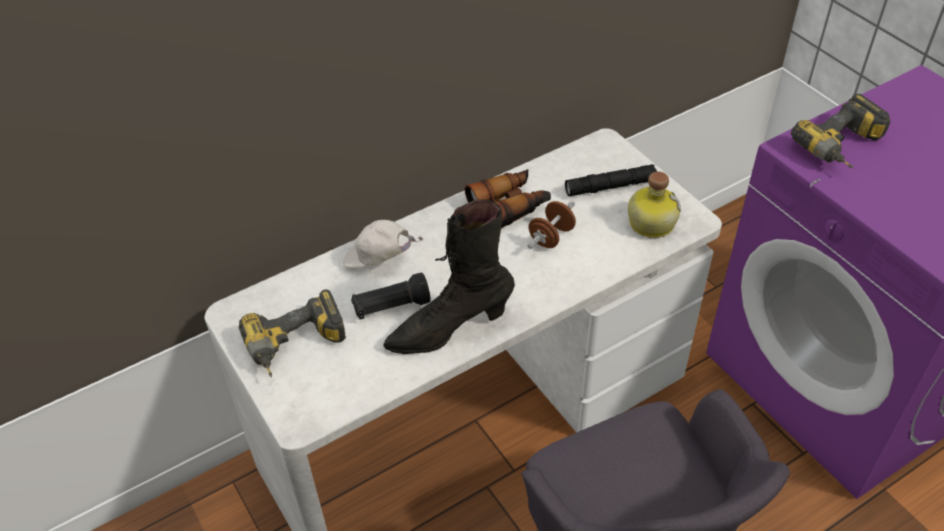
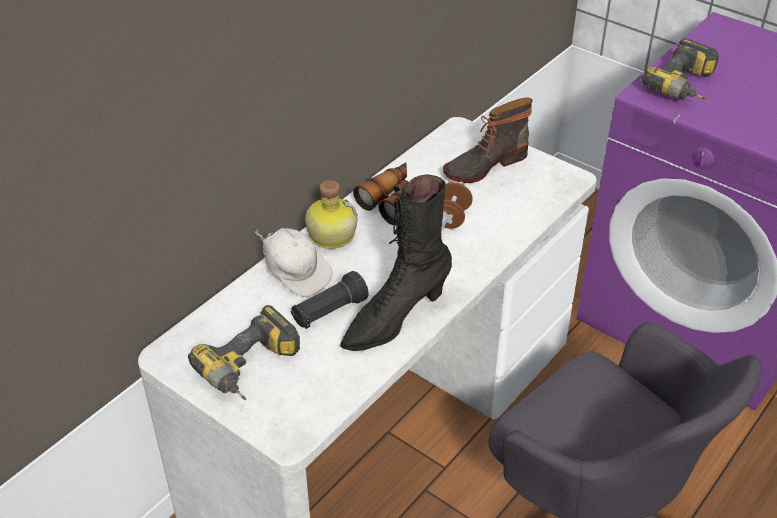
camera: 20 degrees left, 5 degrees down
white cap [343,220,424,268] -> white cap turned 135 degrees counterclockwise [254,228,332,297]
black flashlight [565,164,657,196] -> boot [443,97,533,183]
bottle [628,171,681,238] -> bottle moved to [305,180,358,249]

